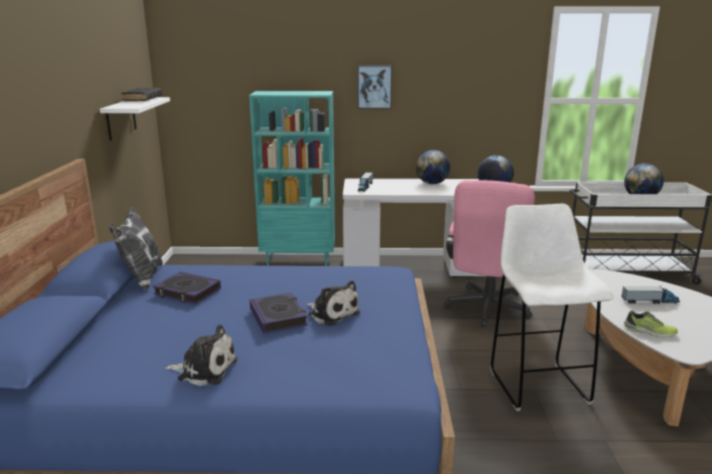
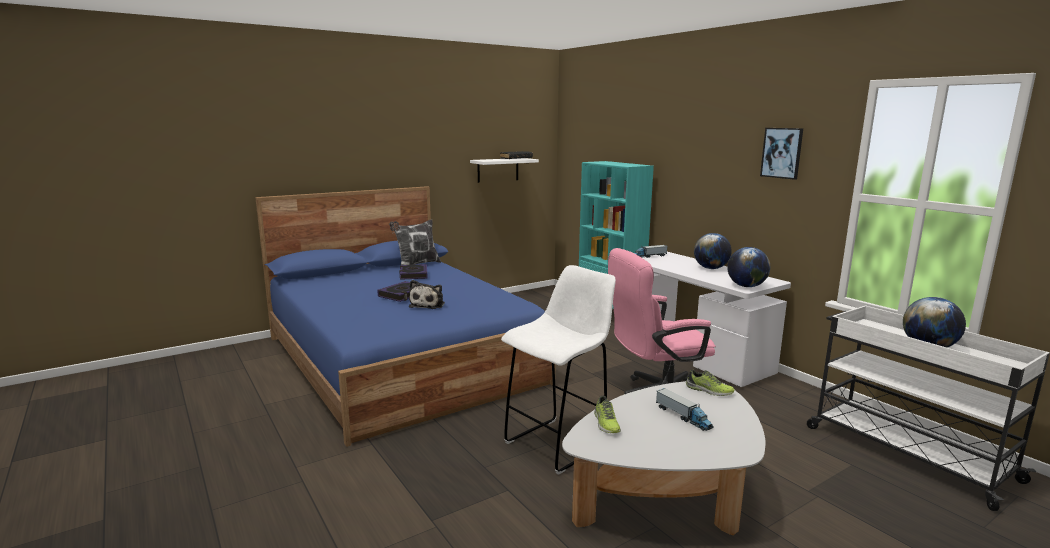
camera: 55 degrees right, 5 degrees down
plush toy [165,324,237,386] -> none
picture [358,65,392,109] -> picture moved to [760,128,803,180]
none -> shoe [686,370,735,396]

